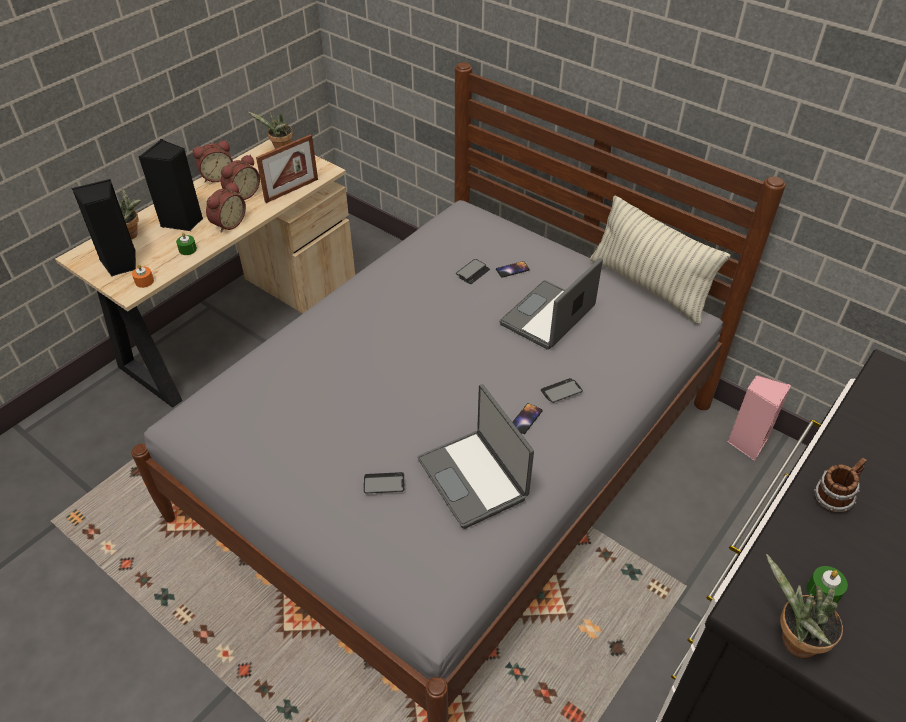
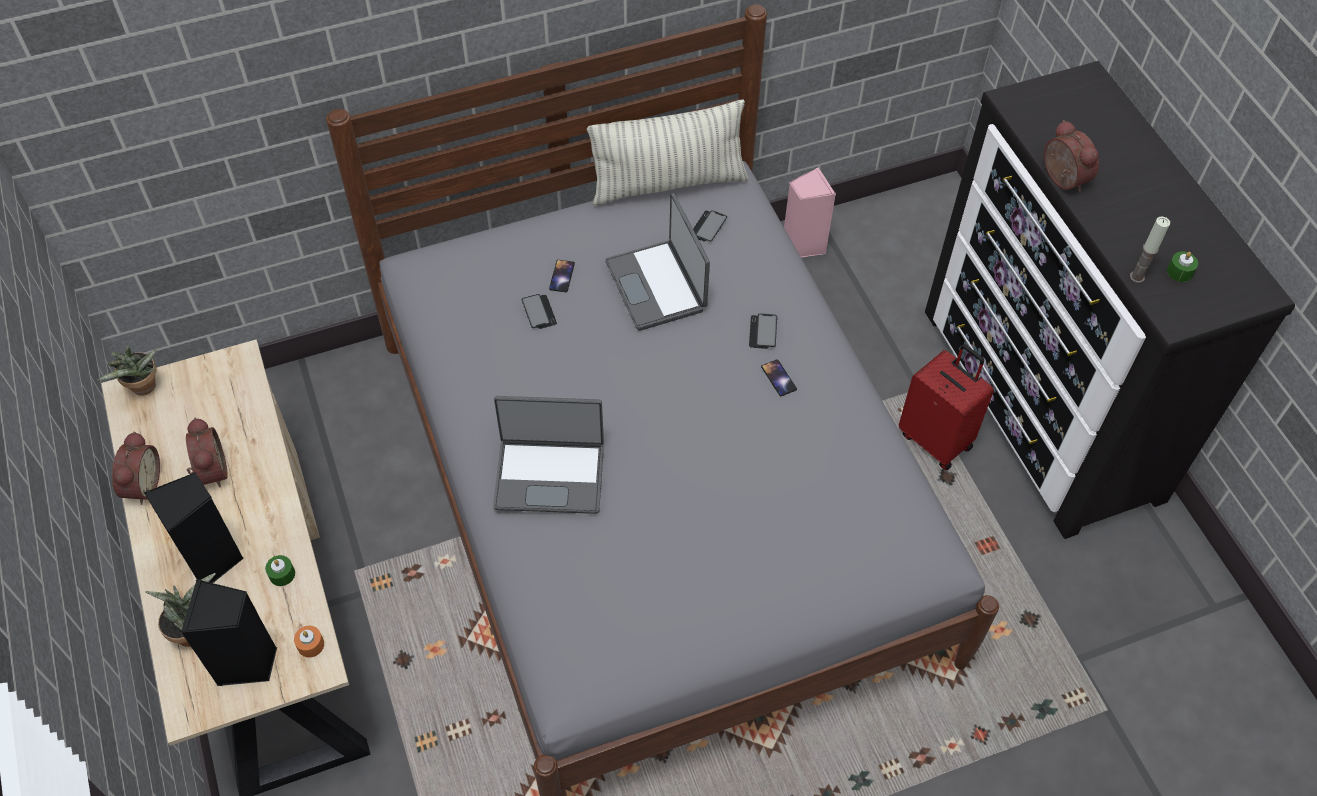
camera: 60 degrees left, 10 degrees up
alarm clock [206,182,246,233] -> alarm clock moved to [1044,120,1099,192]
picture frame [256,134,318,203] -> none
phone [364,472,404,493] -> phone moved to [693,210,727,242]
laptop [418,384,534,529] -> laptop moved to [493,396,604,514]
potted plant [766,554,843,658] -> none
mug [814,458,867,513] -> none
none -> red suitcase [899,344,994,471]
none -> candle [1130,216,1170,283]

